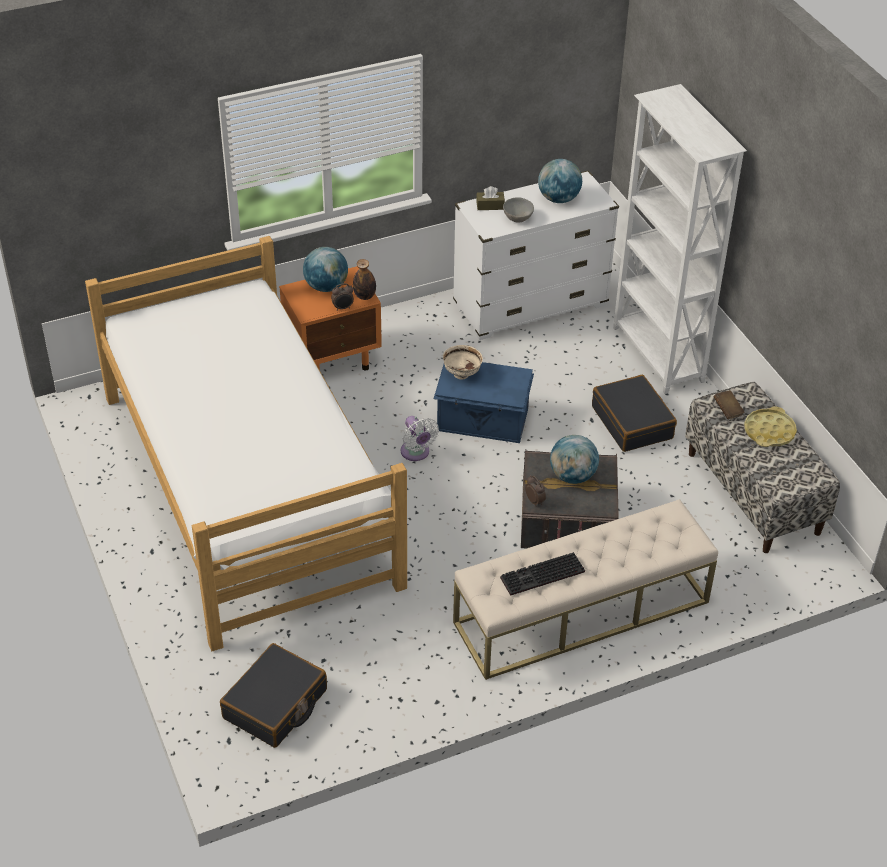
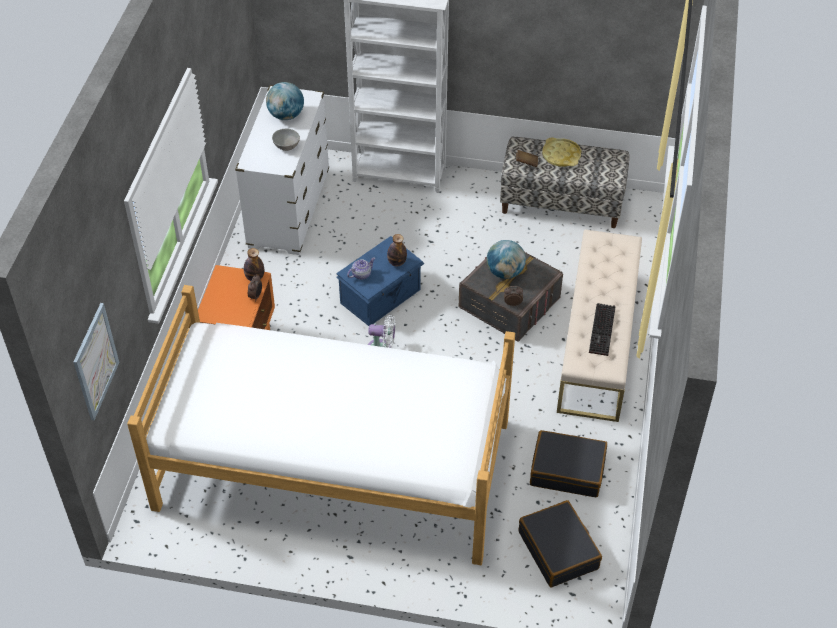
camera: 55 degrees left, 5 degrees up
globe [303,247,348,292] -> none
beige bowl [443,345,483,379] -> teapot [347,257,375,280]
brown tissue box [476,186,505,210] -> none
black suitcase [592,375,677,452] -> black suitcase moved to [530,430,607,497]
none -> picture [73,303,119,420]
none -> bottle [387,234,407,267]

